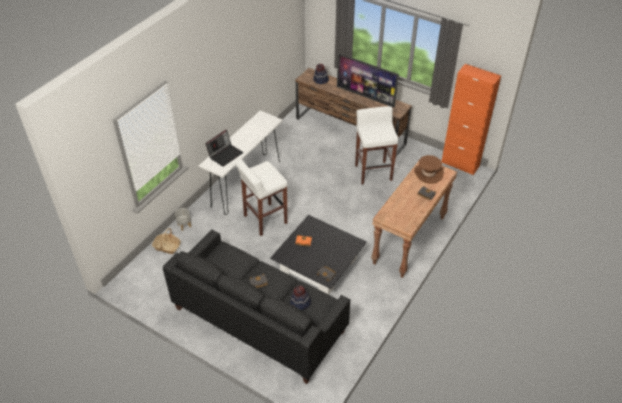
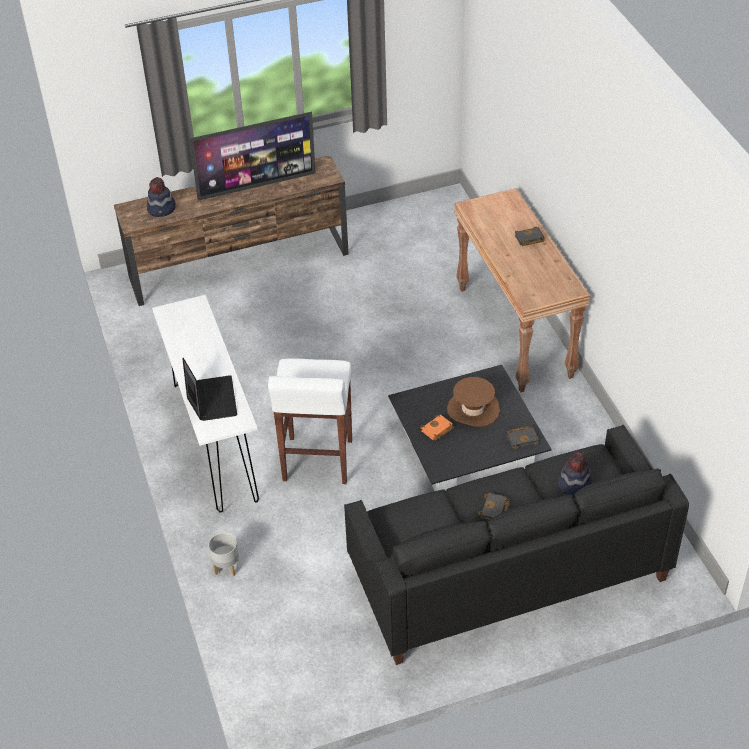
camera: 50 degrees left, 0 degrees up
basket [152,228,181,254] -> none
white stool [355,106,398,185] -> none
brown hat [414,155,444,184] -> brown hat moved to [447,377,500,427]
orange cabinet [441,64,501,175] -> none

